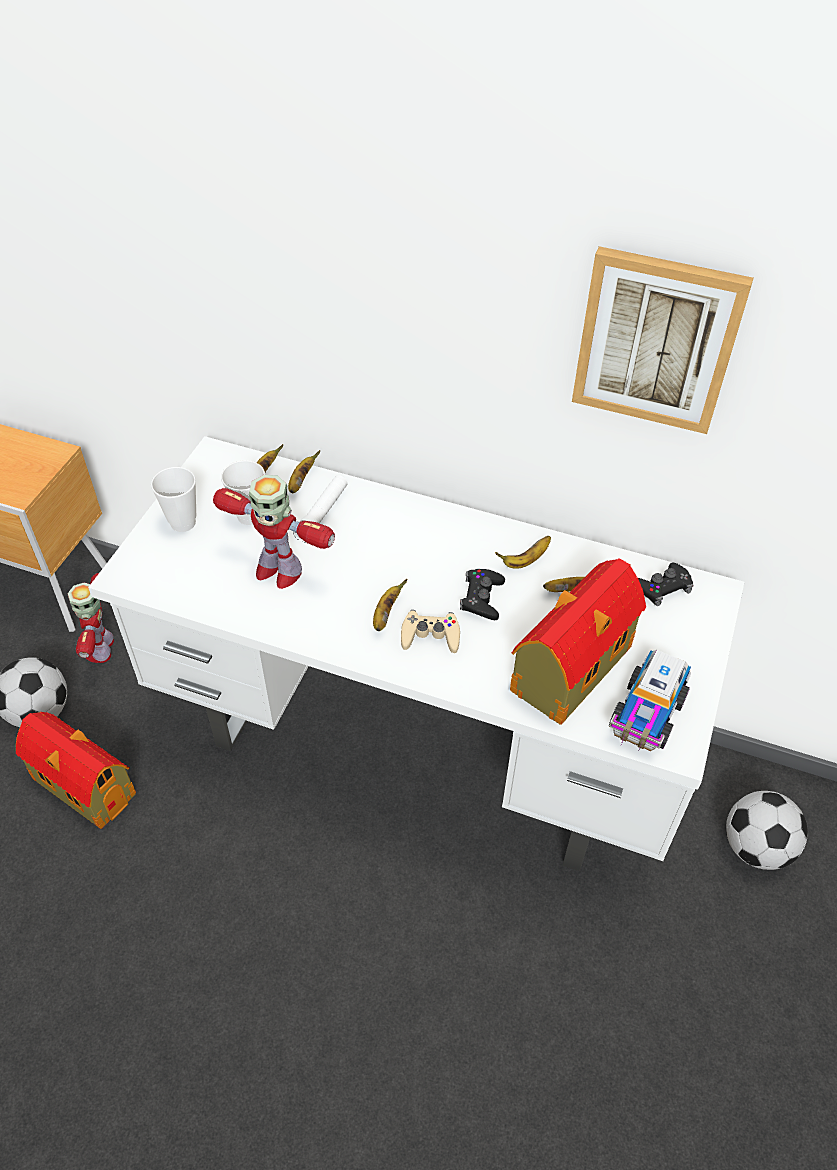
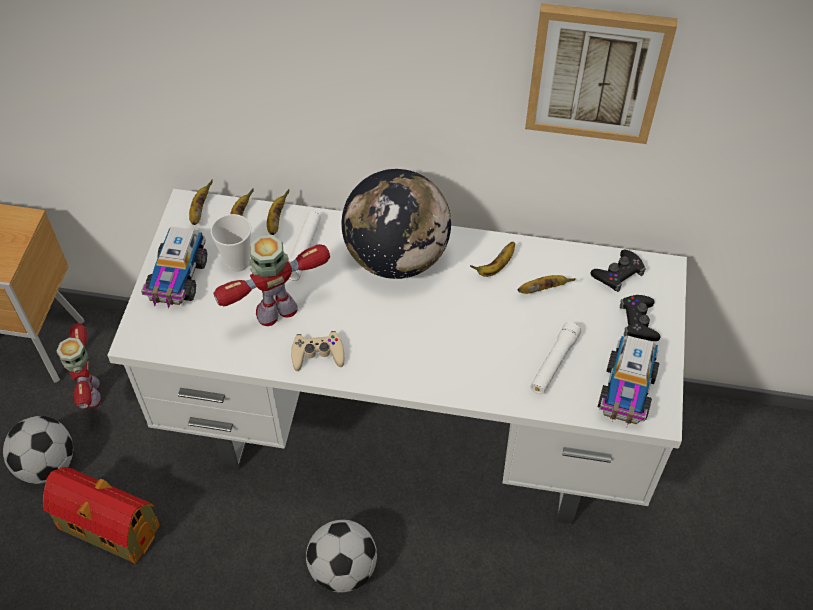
camera: 10 degrees left, 5 degrees up
cup [151,467,196,532] -> toy truck [141,226,207,309]
toy robot [213,475,335,589] -> toy robot turned 135 degrees clockwise [214,235,330,326]
banana [373,579,407,631] -> banana moved to [189,180,213,225]
beige game controller [401,610,460,653] -> beige game controller moved to [291,331,344,371]
black game controller [460,569,505,620] -> black game controller moved to [620,295,661,341]
toy house [510,558,646,725] -> white flashlight [530,322,581,394]
football [726,791,808,870] -> football moved to [306,520,377,592]
none -> globe [342,169,451,279]

